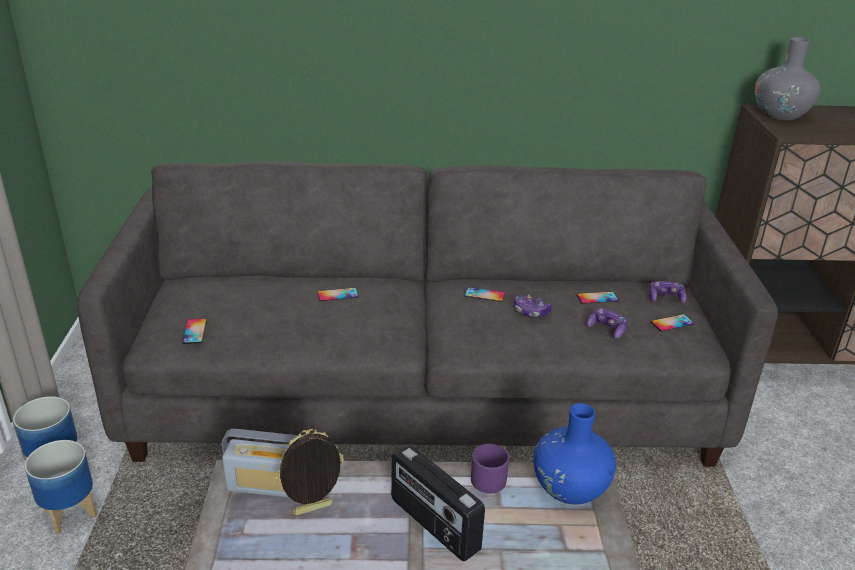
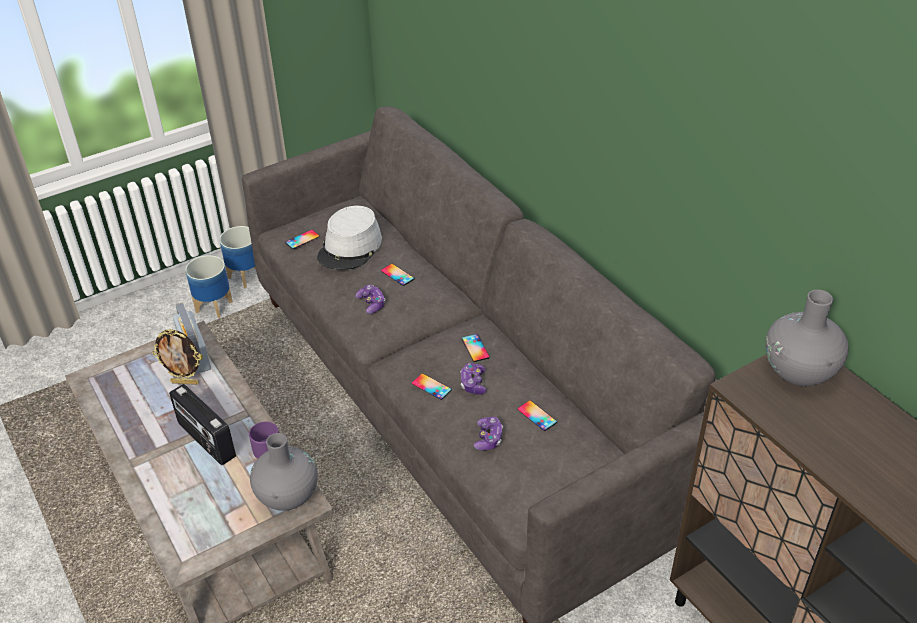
camera: 60 degrees right, 10 degrees up
picture frame [275,429,344,515] -> picture frame turned 150 degrees clockwise [152,329,201,385]
radio [391,445,485,561] -> radio turned 60 degrees counterclockwise [169,384,236,465]
blue vase [533,403,616,504] -> grey vase [250,433,318,511]
game controller [649,281,686,303] -> game controller moved to [355,285,385,314]
phone [651,314,694,331] -> phone moved to [412,373,452,400]
none -> grey hat [317,206,382,270]

